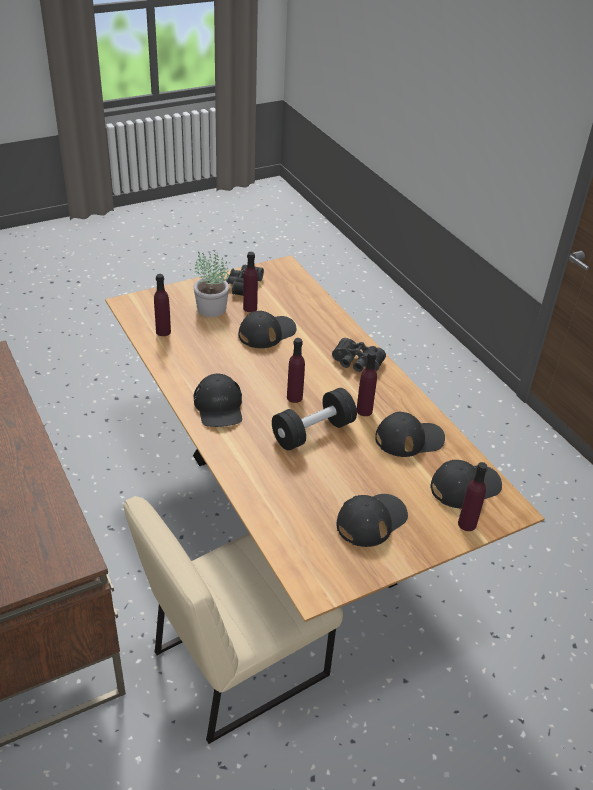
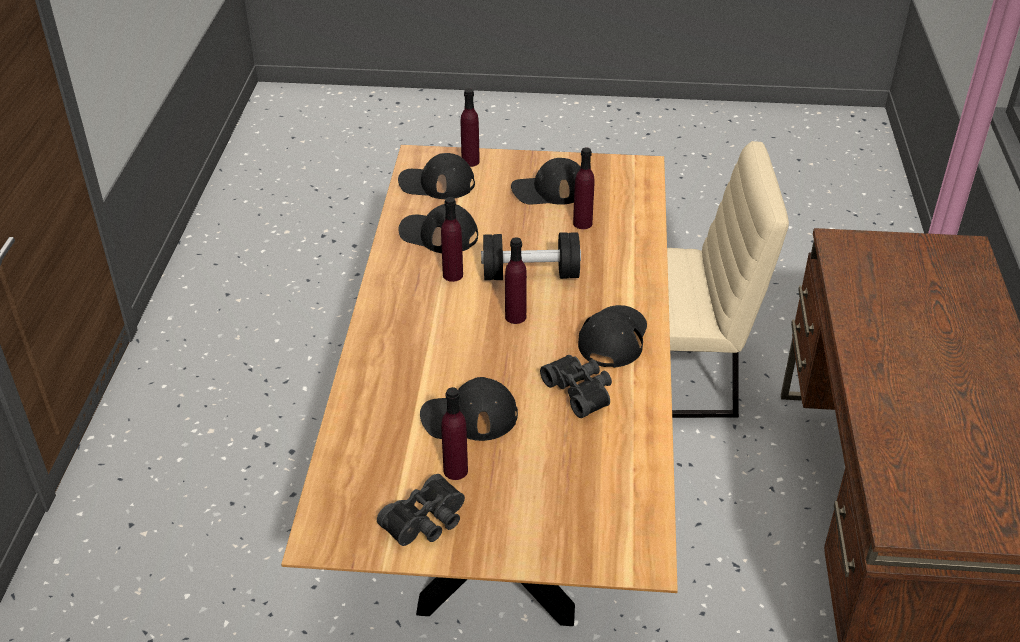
camera: 145 degrees left, 0 degrees up
purple bottle [154,274,171,336] -> purple bottle moved to [573,147,595,229]
potted plant [193,251,229,317] -> none
black binoculars [332,338,386,372] -> black binoculars moved to [540,355,612,418]

